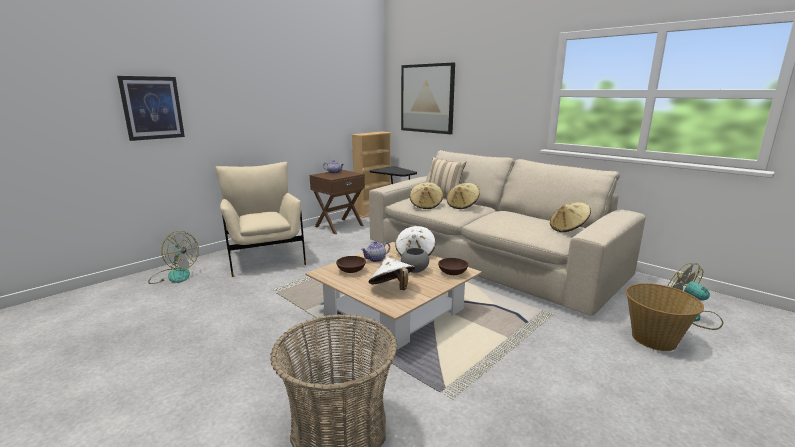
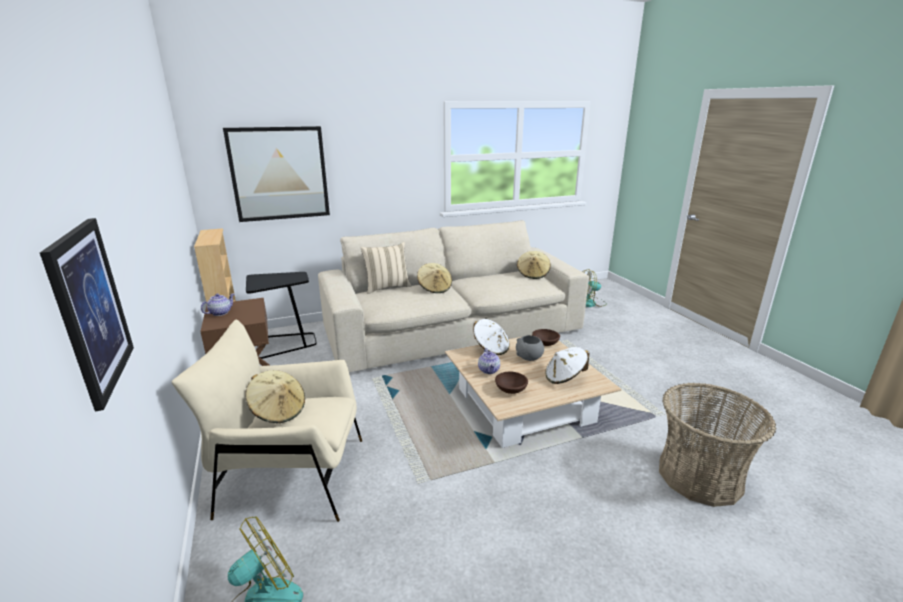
camera: 65 degrees left, 5 degrees up
beige hat [409,182,443,209] -> beige hat moved to [245,370,305,423]
basket [625,283,704,351] -> none

